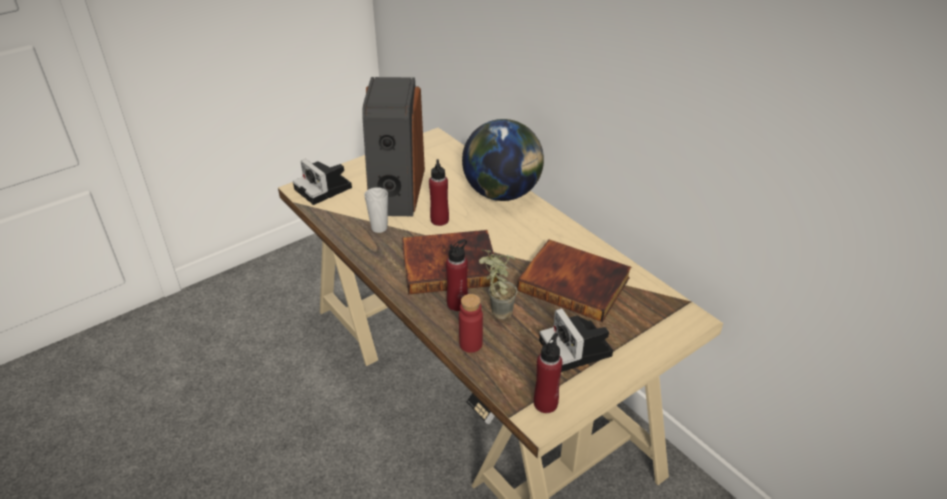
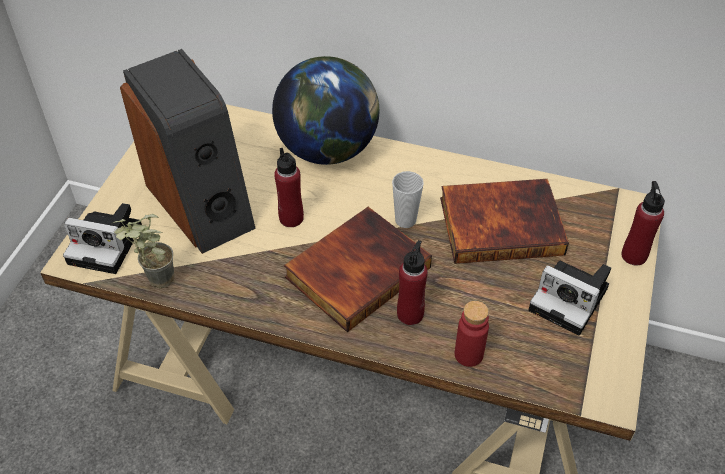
camera: 35 degrees left, 10 degrees up
cup [364,187,388,233] -> cup moved to [392,171,424,228]
potted plant [479,250,517,319] -> potted plant moved to [113,214,174,288]
red bottle [534,333,563,413] -> red bottle moved to [621,181,665,266]

